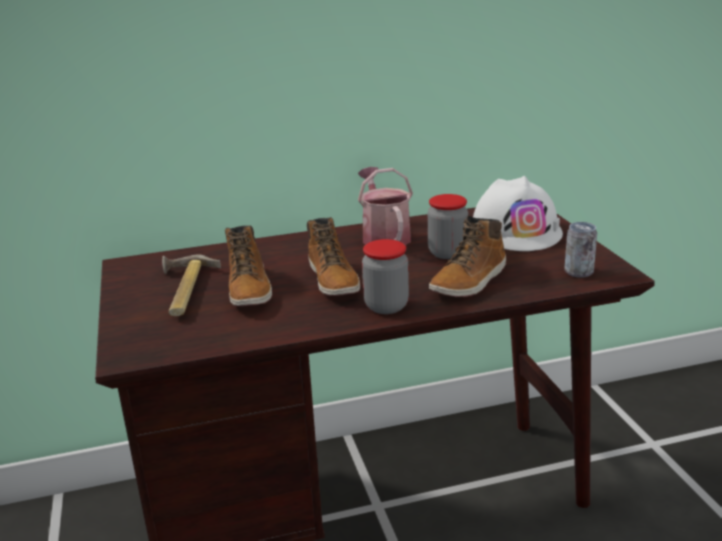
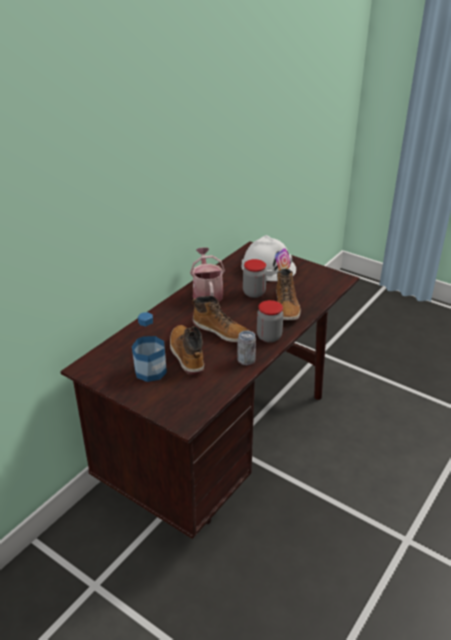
camera: 40 degrees left, 10 degrees up
hammer [162,255,221,316] -> bottle [132,312,167,382]
boot [225,225,272,306] -> boot turned 150 degrees counterclockwise [170,325,204,375]
watering can [358,167,413,245] -> watering can turned 45 degrees clockwise [190,247,225,302]
can [564,222,597,278] -> can moved to [237,330,256,365]

